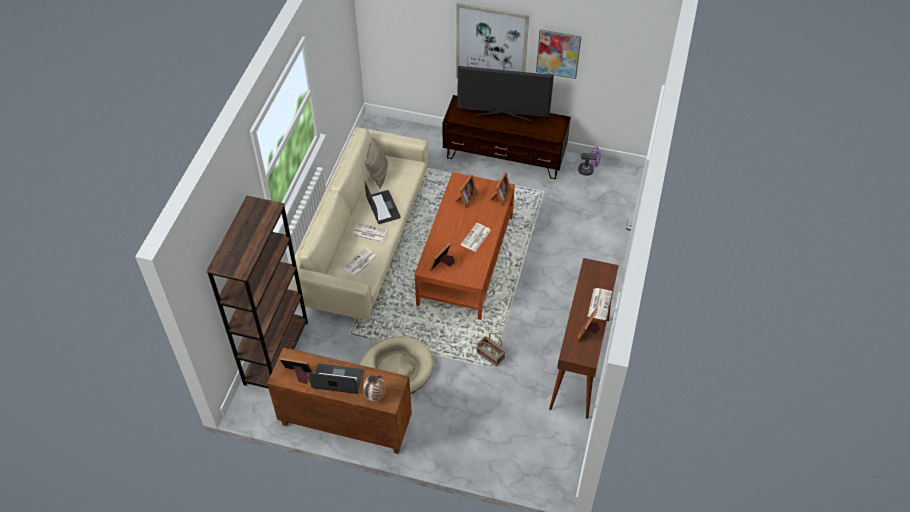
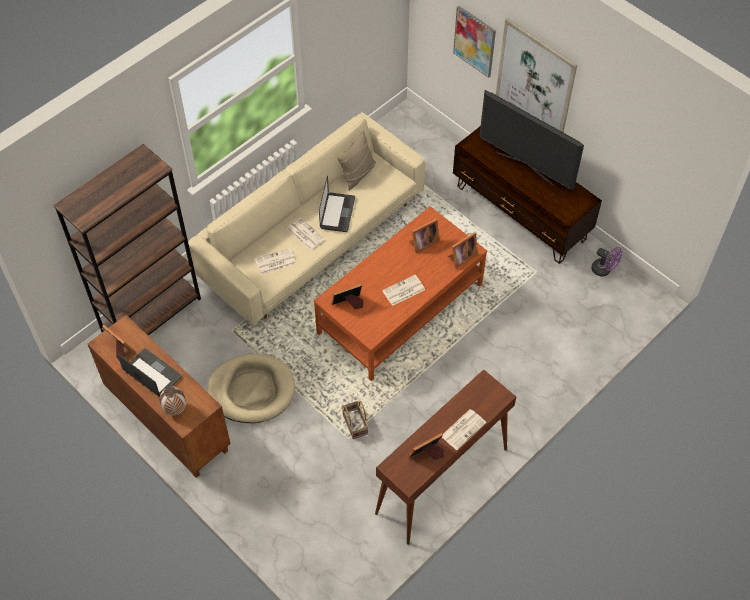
camera: 30 degrees right, 5 degrees up
picture [536,29,582,79] -> picture moved to [453,6,496,78]

